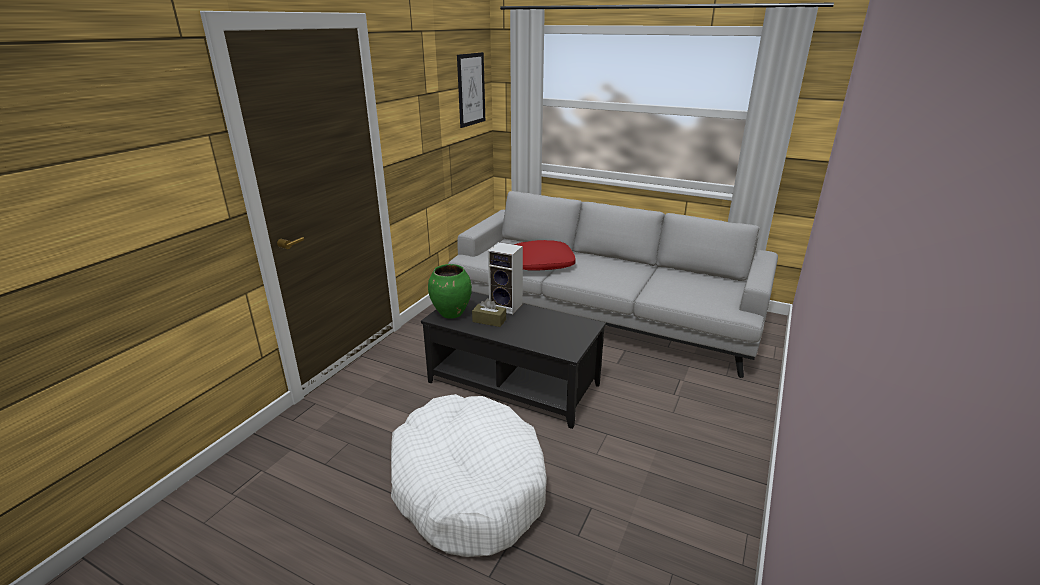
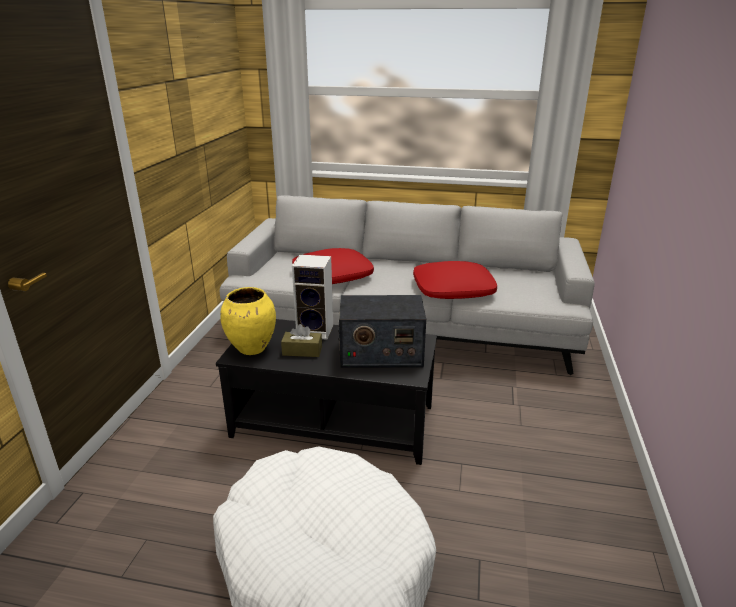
camera: 15 degrees left, 0 degrees up
green vase [428,264,472,319] -> yellow vase [220,287,276,355]
picture [457,52,485,128] -> none
none -> radio [338,295,426,368]
none -> red pillow [413,261,497,299]

